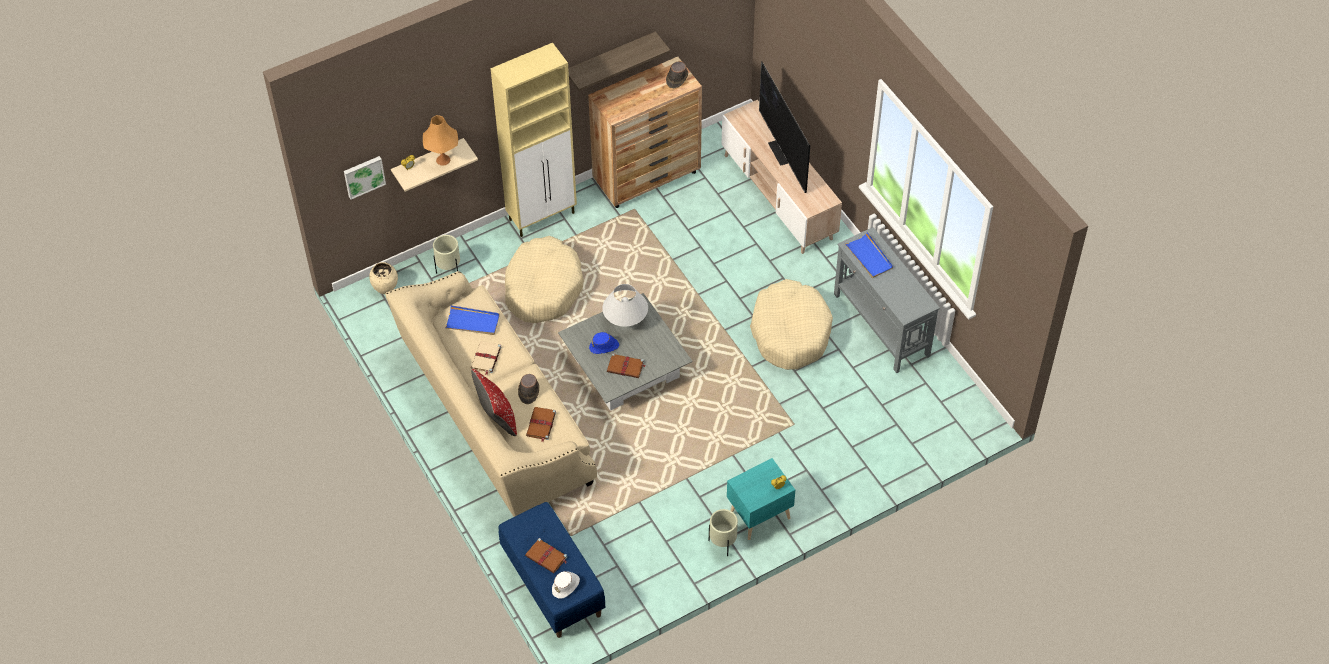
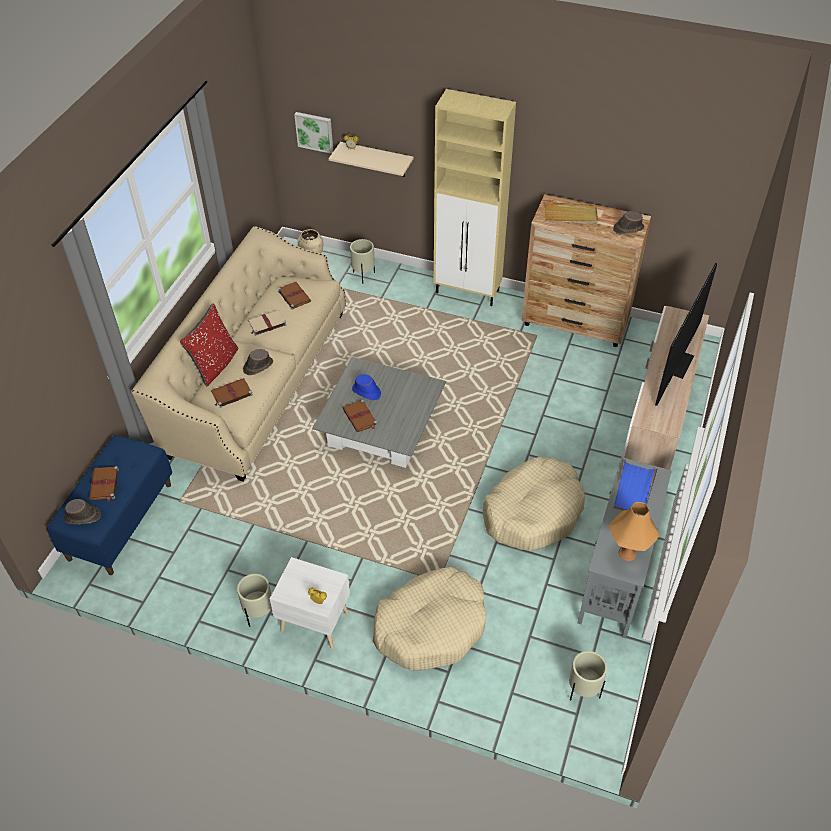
camera: 50 degrees right, 5 degrees down
orange table lamp [423,115,458,166] -> orange table lamp moved to [608,502,660,561]
blue tray [445,305,500,335] -> brown book [278,282,311,310]
beige dog bed [505,236,584,323] -> beige dog bed moved to [373,567,486,671]
white hat [552,571,580,599] -> brown hat [64,499,101,524]
shelf [568,31,670,91] -> none
white table lamp [602,284,648,327] -> none
turquoise nightstand [727,458,795,540] -> white nightstand [270,557,350,648]
none -> beige tray [545,202,598,224]
none -> beige planter [569,651,607,701]

